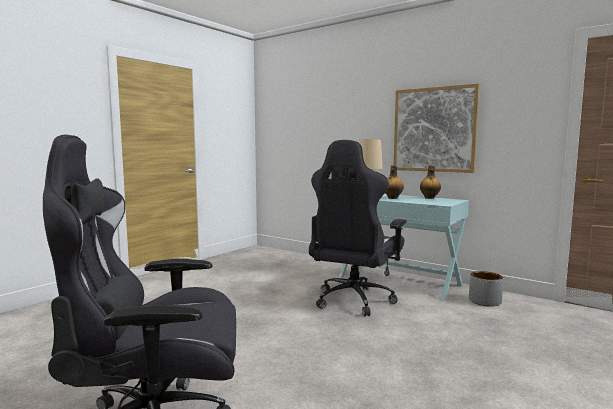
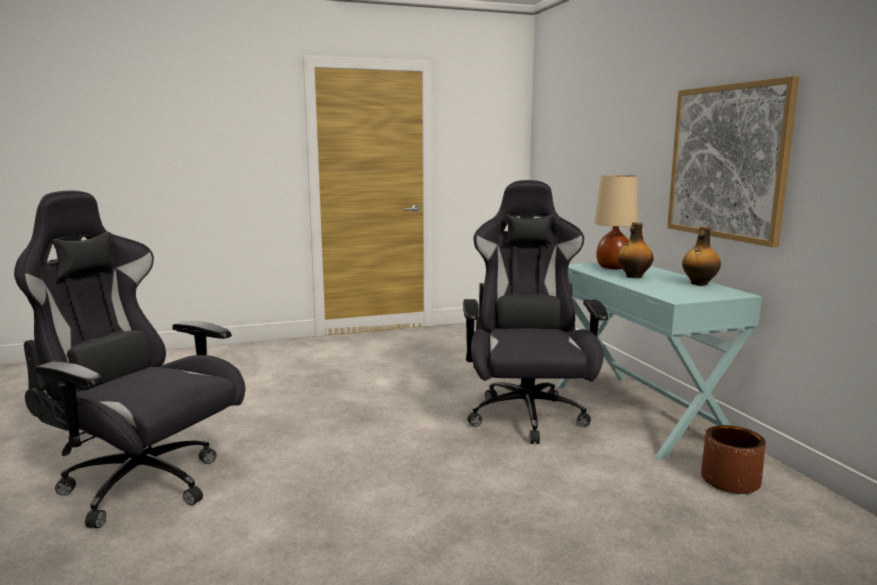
camera: 35 degrees right, 5 degrees up
black office chair [309,140,407,316] -> black office chair turned 120 degrees clockwise [463,180,608,444]
grey planter [469,271,503,306] -> brown planter [701,425,766,494]

